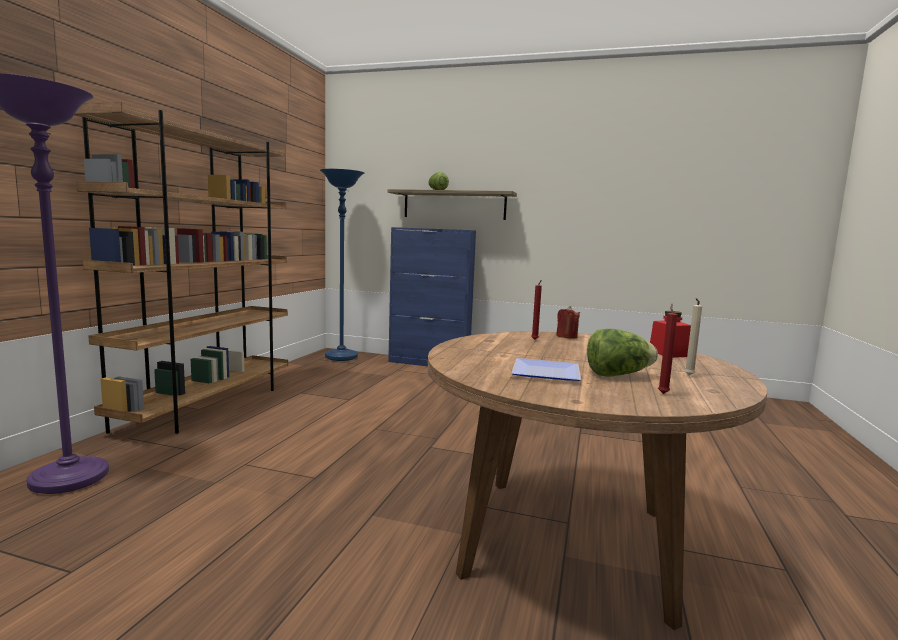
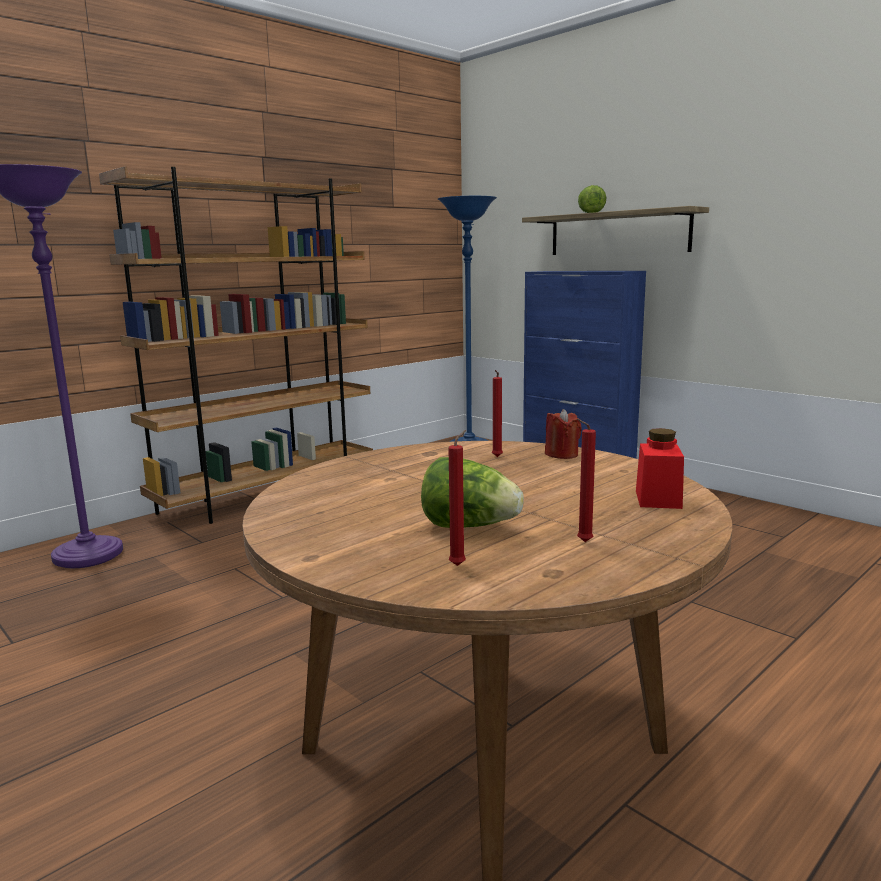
camera: 30 degrees right, 5 degrees up
plate [511,358,581,381] -> none
beige candle [685,298,702,376] -> red candle [577,419,596,542]

